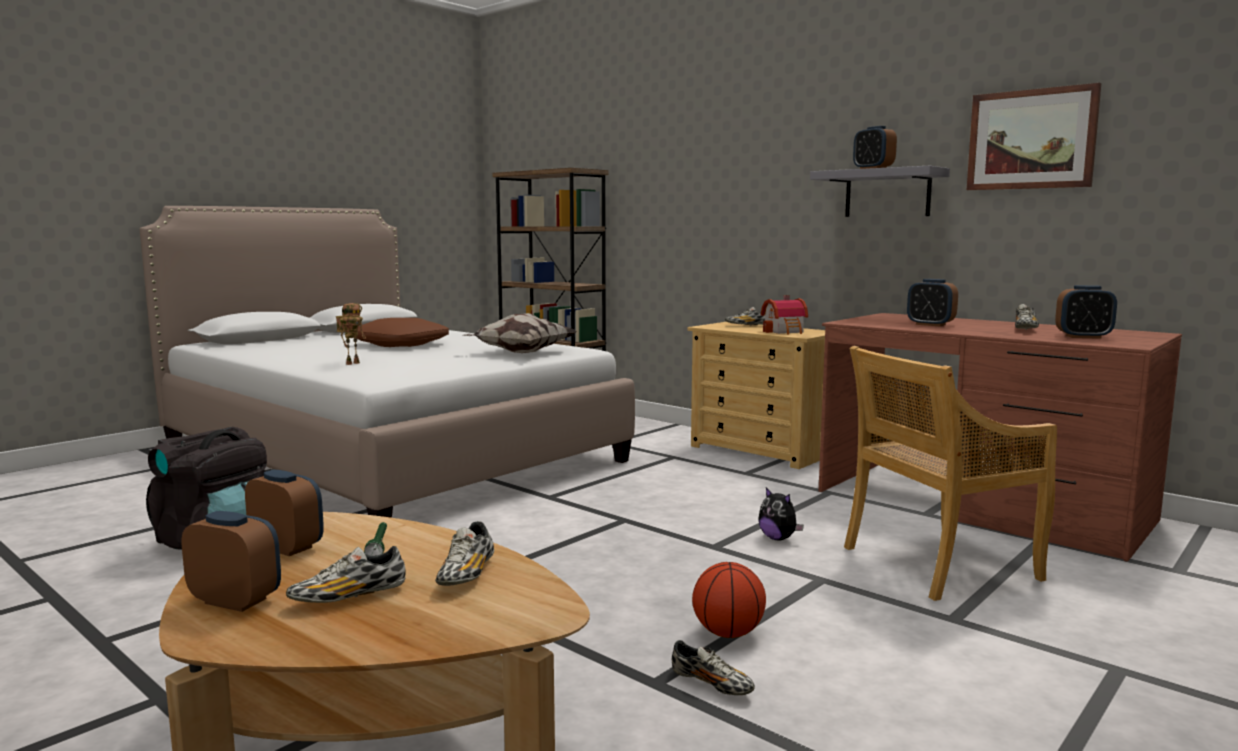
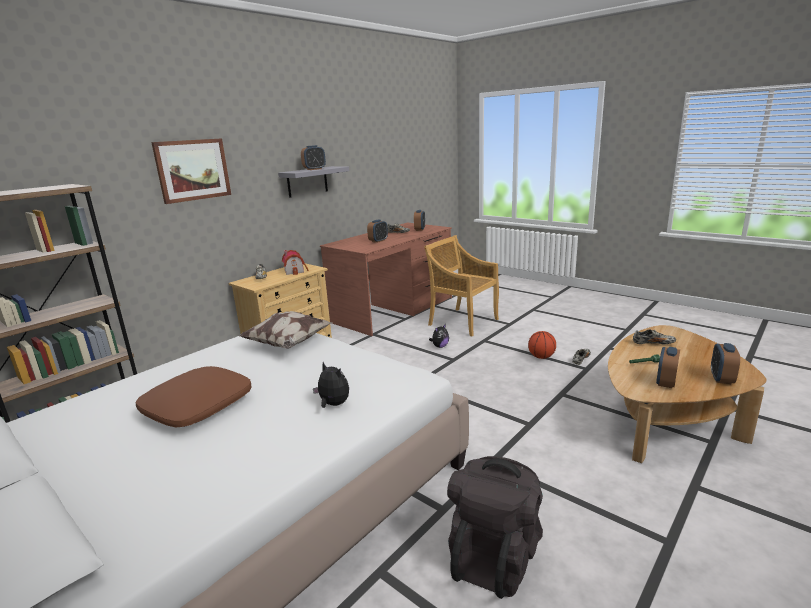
camera: 90 degrees left, 10 degrees up
shoe [286,546,406,603] -> none
toy robot [336,303,366,365] -> plush toy [313,362,349,408]
beige chair [844,346,1057,601] -> beige chair turned 150 degrees clockwise [424,235,499,336]
picture [967,83,1101,190] -> picture moved to [151,138,231,204]

